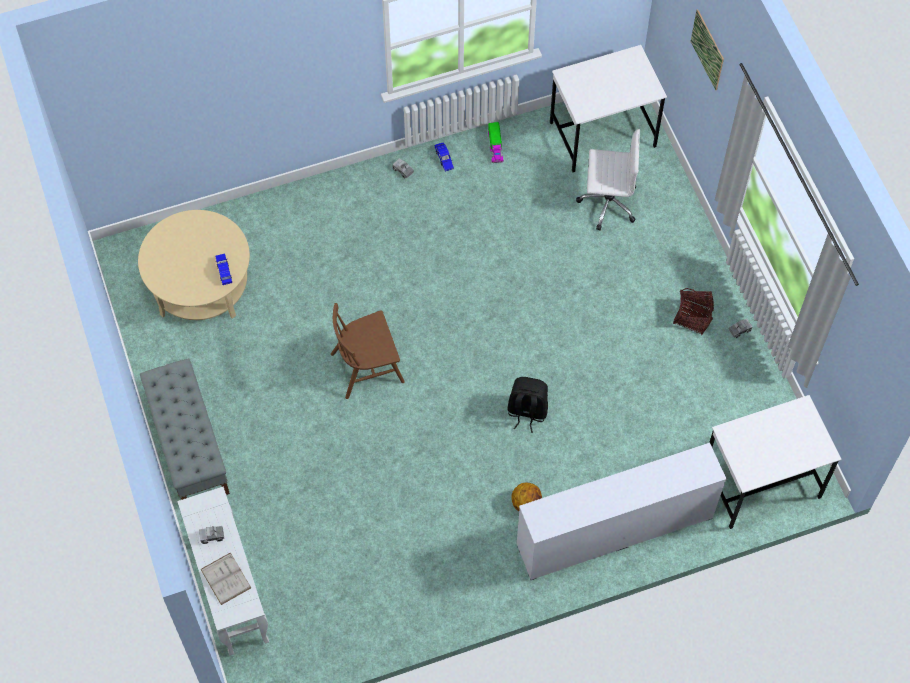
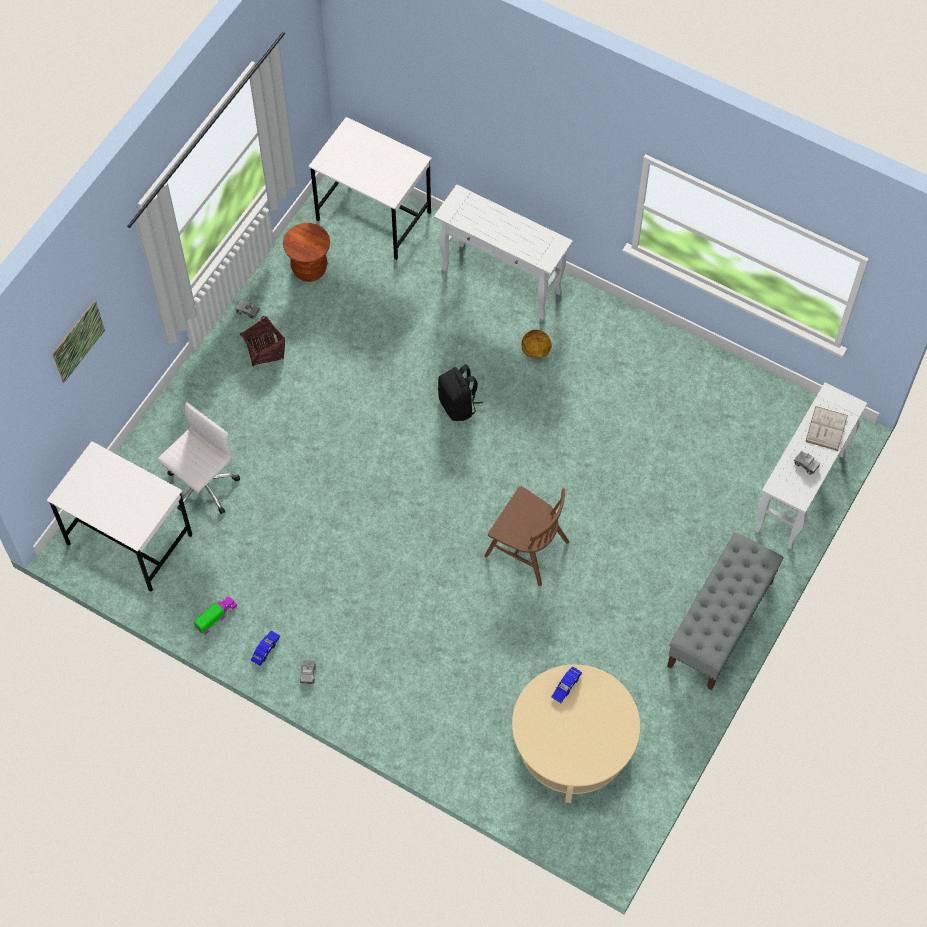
camera: 130 degrees left, 0 degrees up
white dresser [517,443,726,580] -> white console table [434,184,573,320]
white office chair [576,129,640,231] -> white office chair turned 75 degrees clockwise [157,402,240,514]
none -> brown stool [283,223,330,282]

